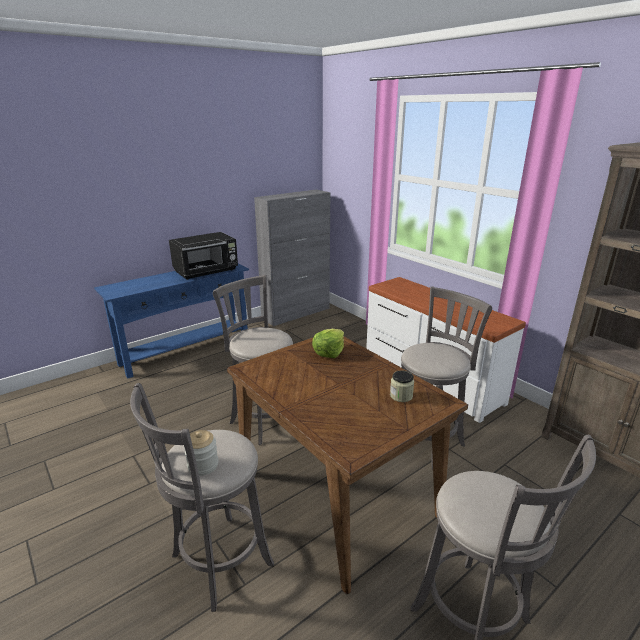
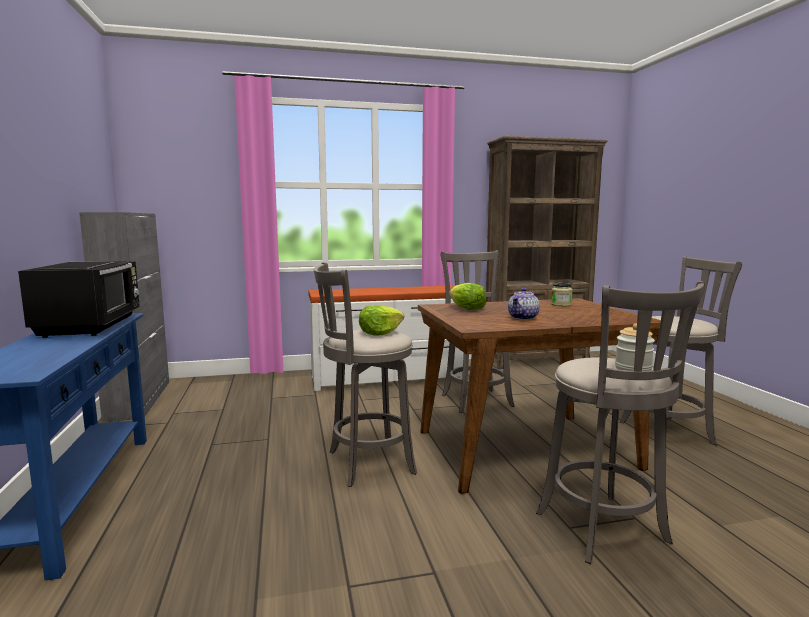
camera: 65 degrees left, 15 degrees down
none -> lettuce [359,305,404,336]
none -> teapot [508,288,540,320]

